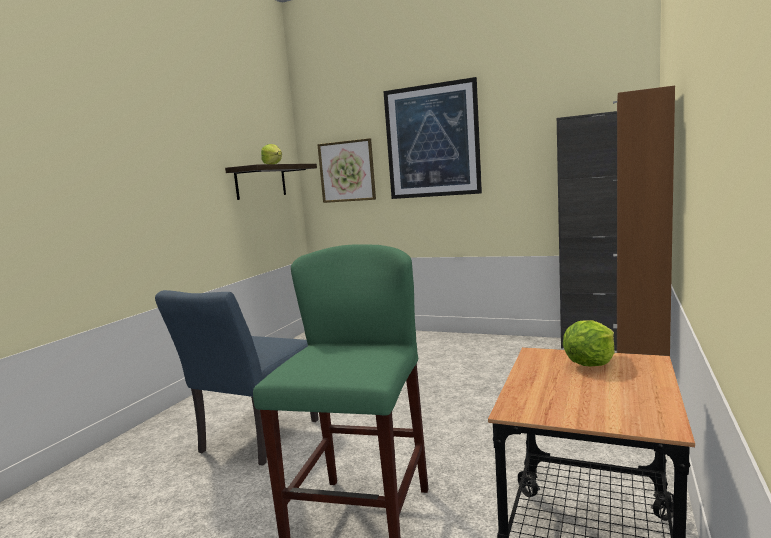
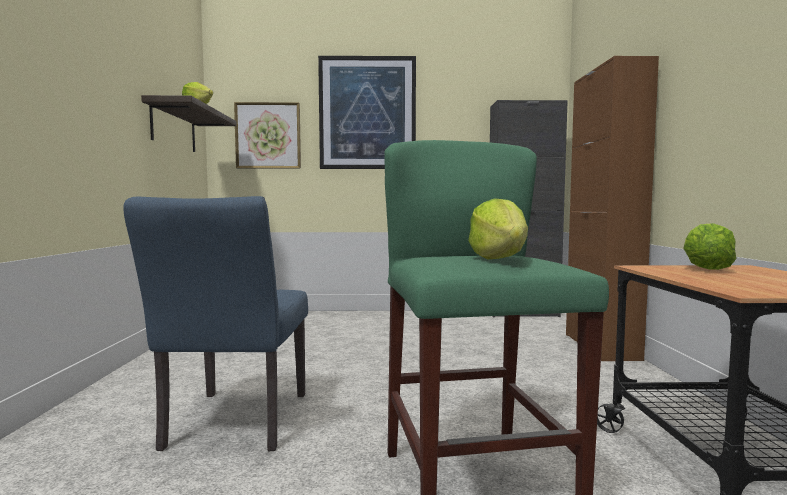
camera: 25 degrees left, 5 degrees down
none -> lettuce [468,198,528,260]

